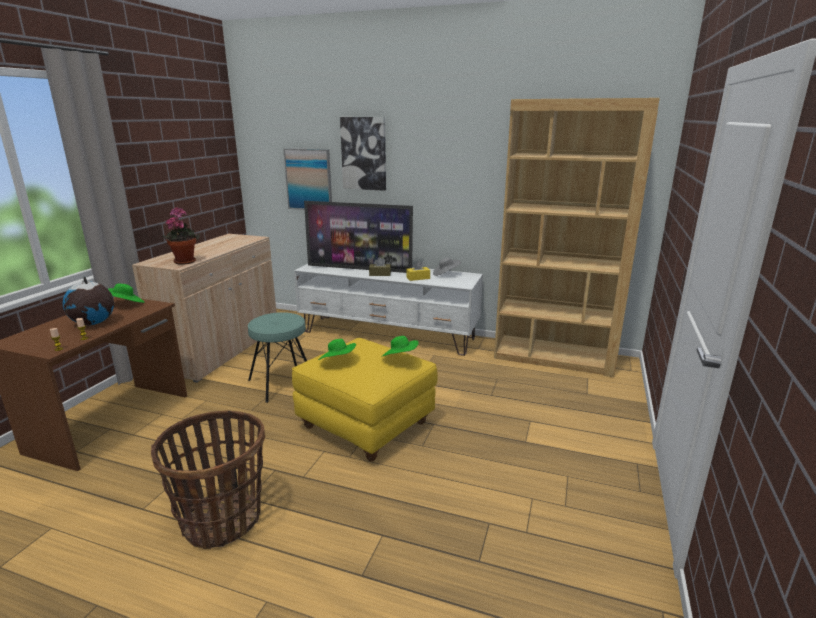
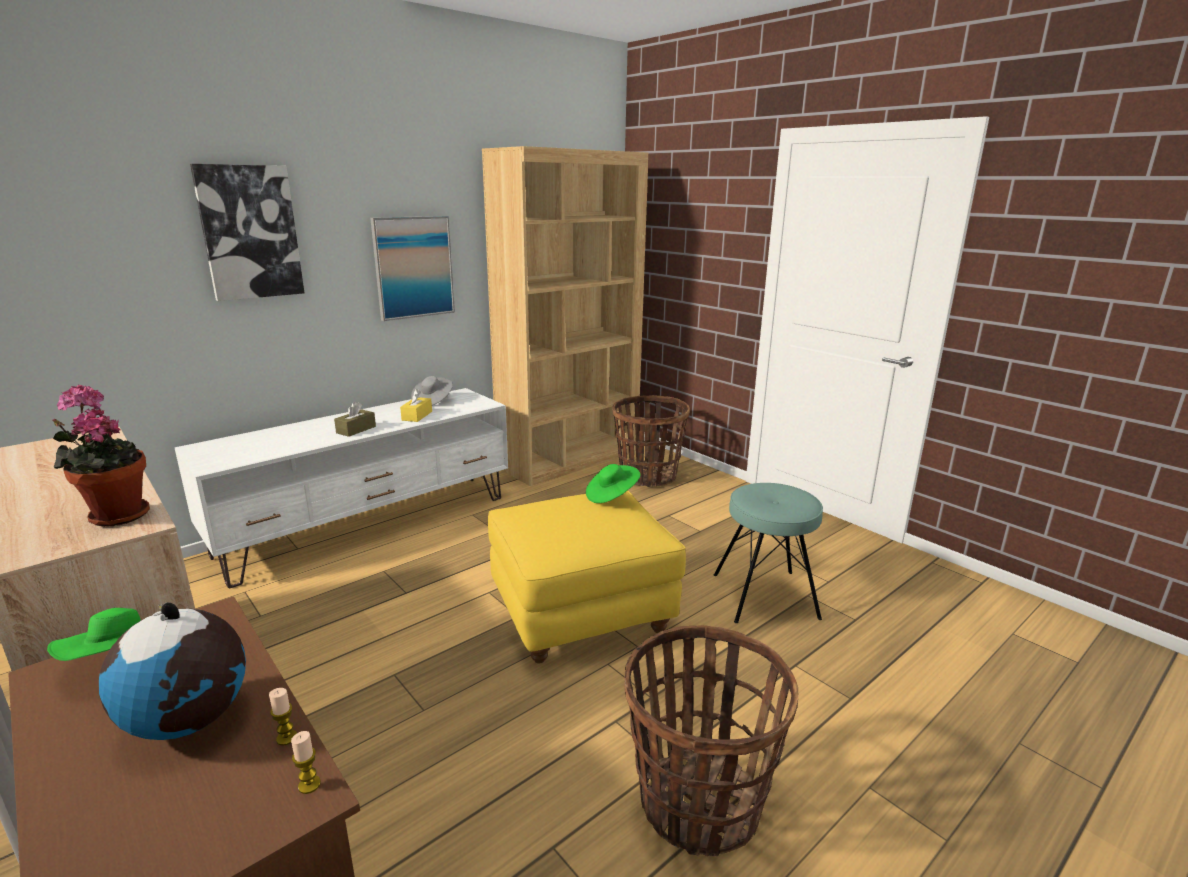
camera: 60 degrees left, 0 degrees up
turquoise stool [248,312,307,403] -> turquoise stool moved to [714,483,823,623]
picture [283,148,332,210] -> picture moved to [370,216,455,321]
television [304,201,413,273] -> none
green hat [318,339,356,360] -> none
none -> basket [612,395,690,487]

